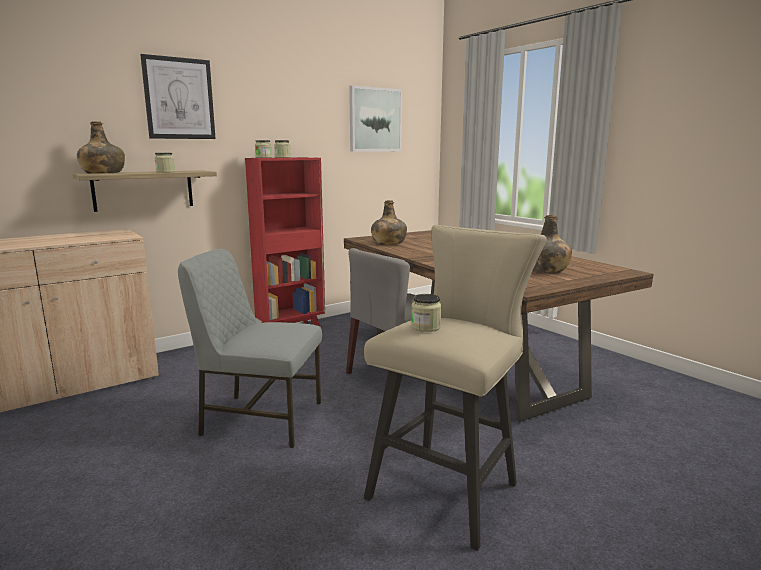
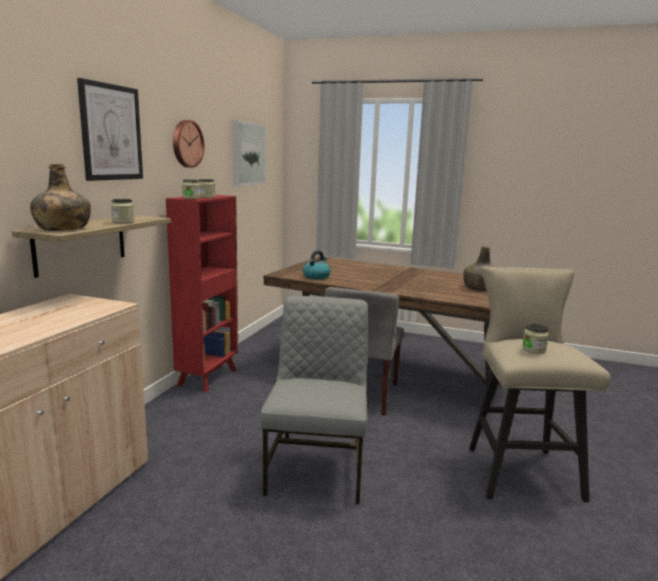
camera: 35 degrees left, 0 degrees up
grey chair [178,249,322,448] -> grey chair turned 120 degrees clockwise [260,296,368,504]
green bottle [371,200,407,245] -> kettle [303,250,331,279]
none -> wall clock [173,120,204,168]

